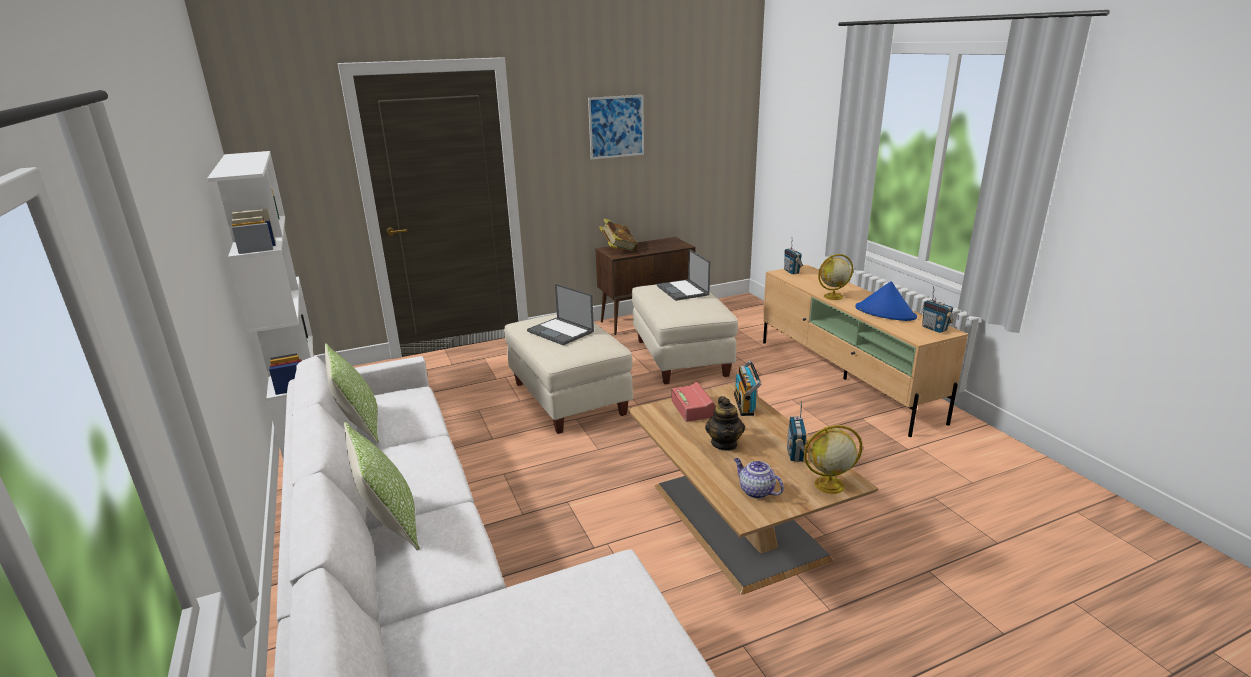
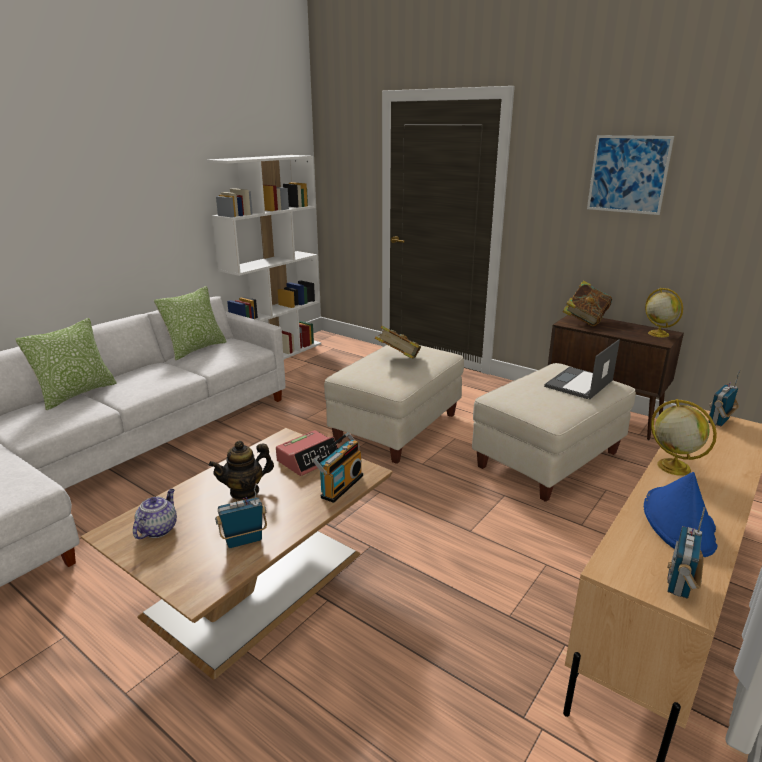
camera: 60 degrees right, 0 degrees up
laptop [527,283,594,345] -> book [375,326,421,359]
radio [734,360,762,416] -> radio turned 150 degrees clockwise [312,432,363,503]
globe [804,425,862,494] -> globe moved to [645,288,683,337]

